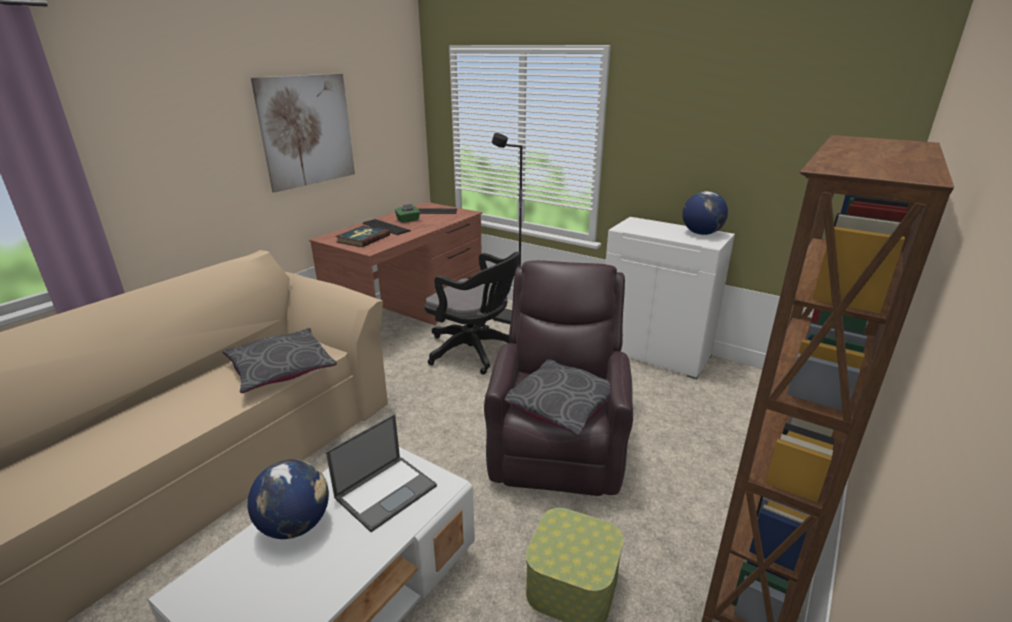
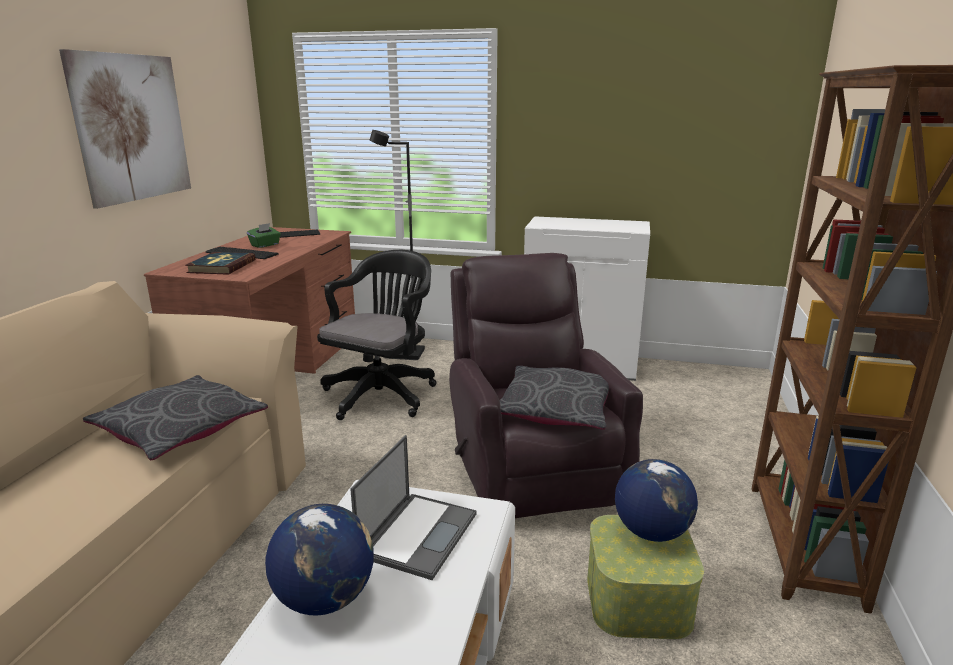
camera: 20 degrees left, 5 degrees down
black office chair [424,251,520,375] -> black office chair turned 75 degrees counterclockwise [317,250,437,420]
globe [682,191,728,235] -> globe moved to [615,459,698,542]

